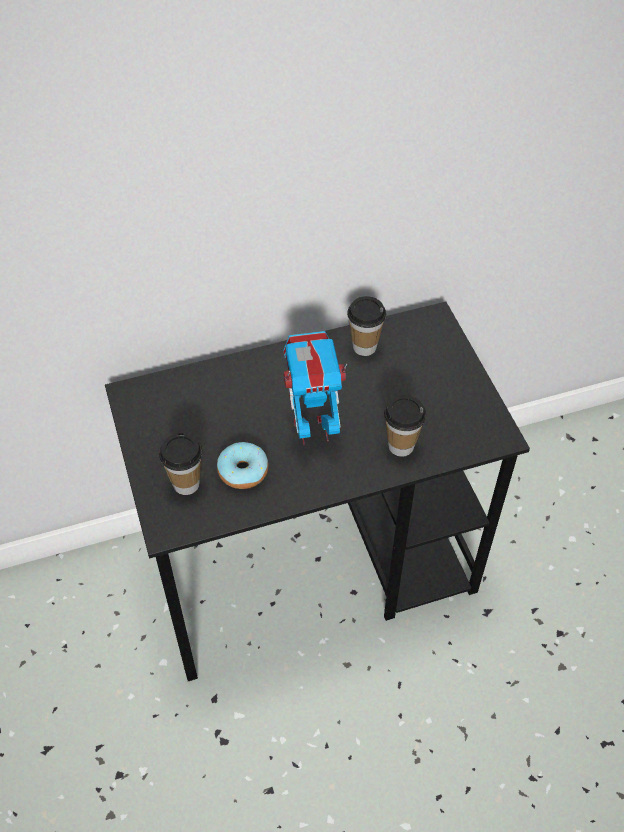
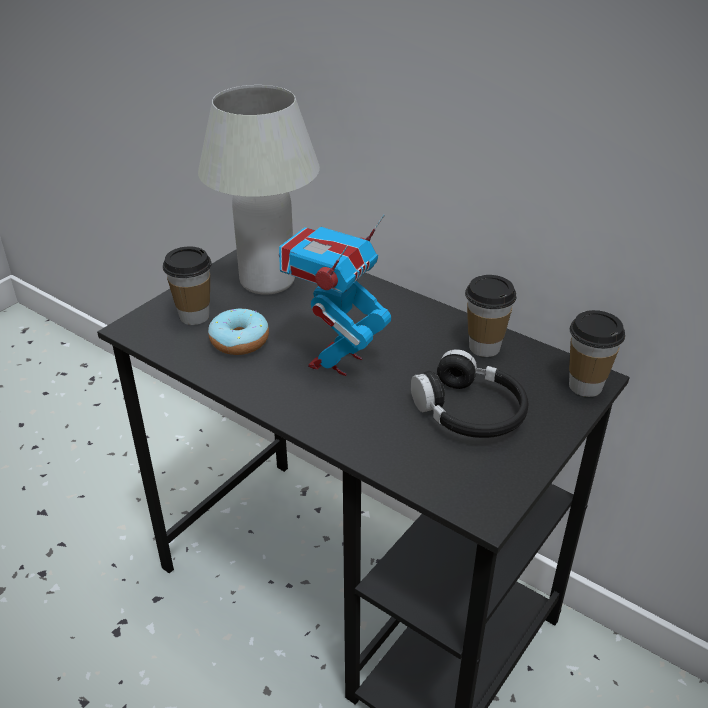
camera: 55 degrees right, 15 degrees down
toy robot [283,331,347,445] -> toy robot turned 105 degrees counterclockwise [279,214,391,376]
cup [384,395,426,457] -> cup moved to [569,310,625,397]
none -> white table lamp [198,85,320,295]
none -> black headphones [411,349,528,438]

